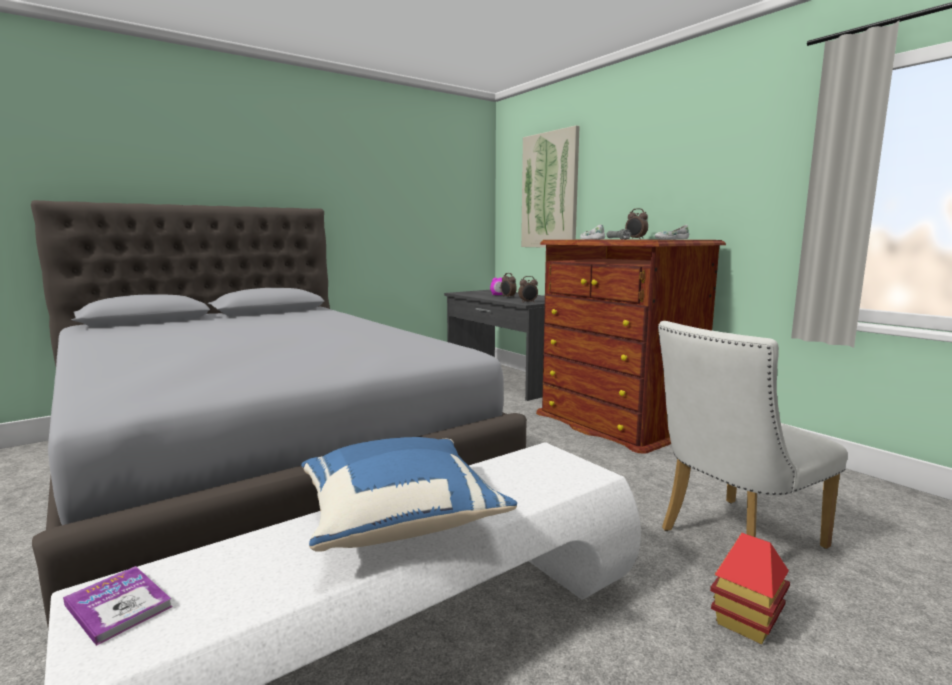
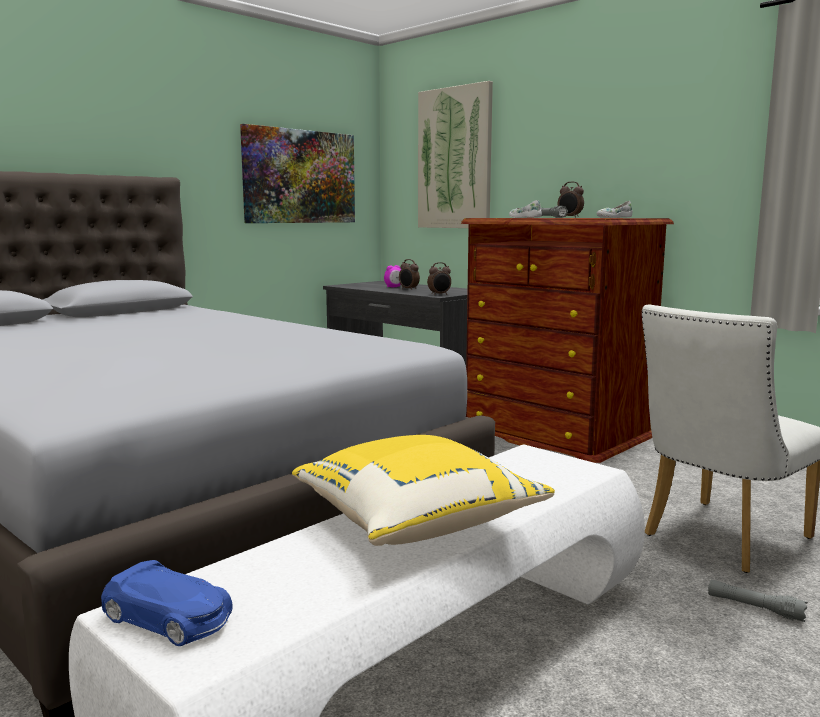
camera: 10 degrees left, 0 degrees up
book [63,566,172,646] -> blue toy car [101,560,233,646]
blue pillow [301,437,517,552] -> yellow pillow [292,435,555,546]
toy house [710,533,790,644] -> grey flashlight [708,580,808,622]
none -> picture [240,124,355,223]

